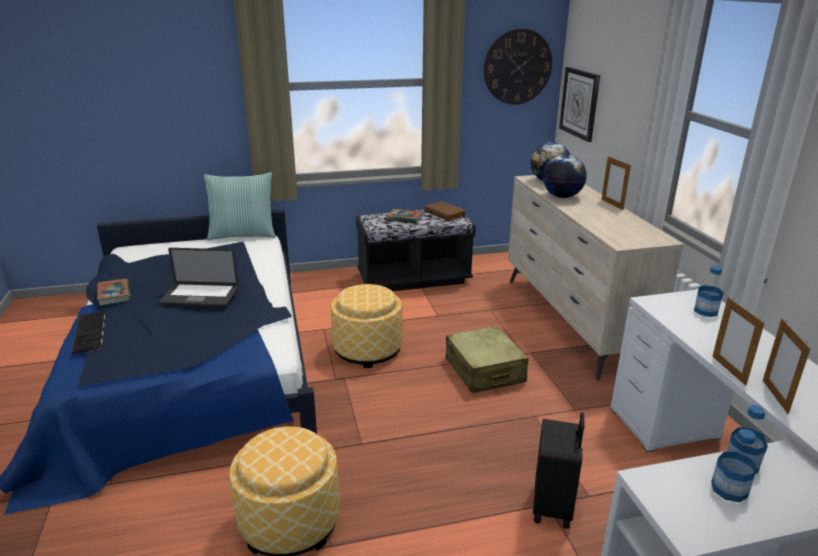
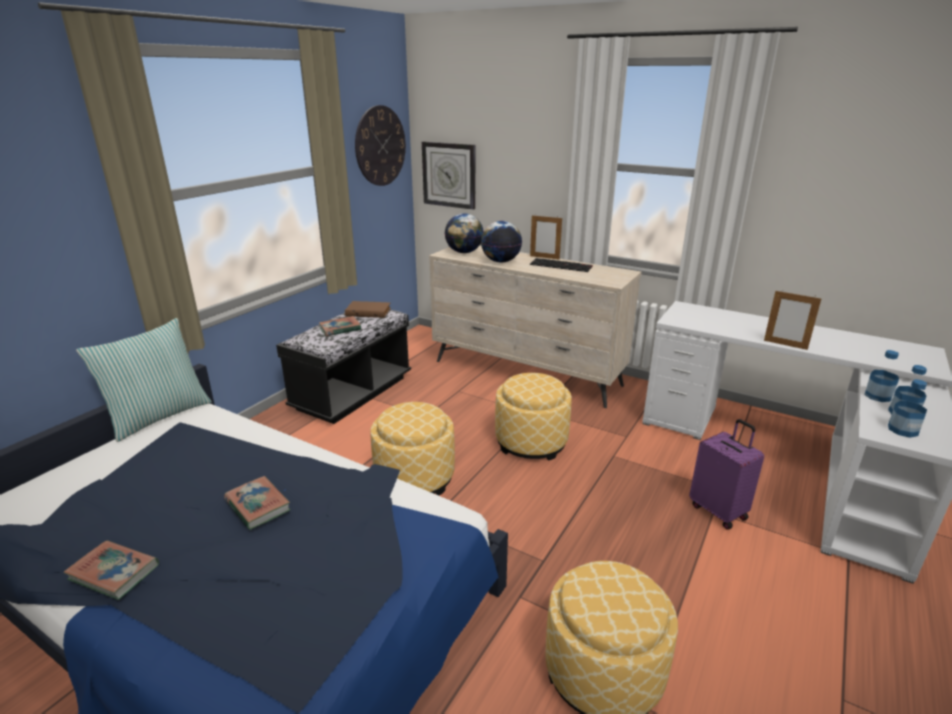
camera: 45 degrees left, 0 degrees up
keyboard [72,311,105,354] -> keyboard moved to [530,258,593,272]
laptop [159,248,239,307] -> book [224,476,290,530]
beige suitcase [446,325,529,393] -> ottoman [495,373,572,461]
black suitcase [533,413,585,529] -> purple suitcase [689,419,764,530]
bottle [694,266,724,317] -> bottle moved to [888,379,927,438]
picture frame [763,318,811,414] -> none

